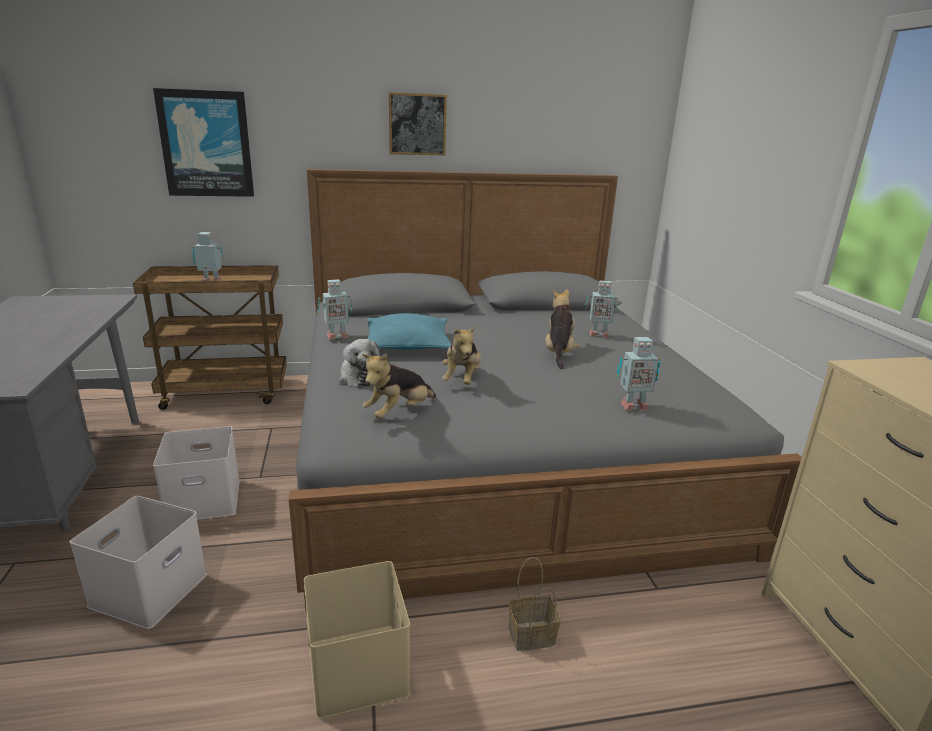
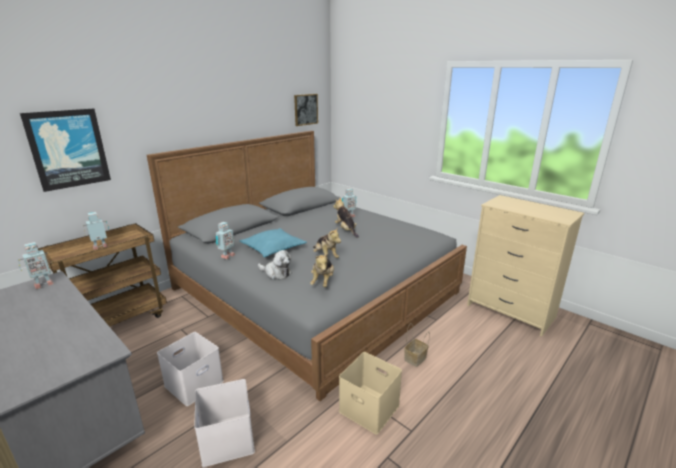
camera: 35 degrees left, 0 degrees up
picture [389,92,447,156] -> picture moved to [294,94,318,126]
toy robot [617,337,661,411] -> toy robot moved to [18,242,54,289]

